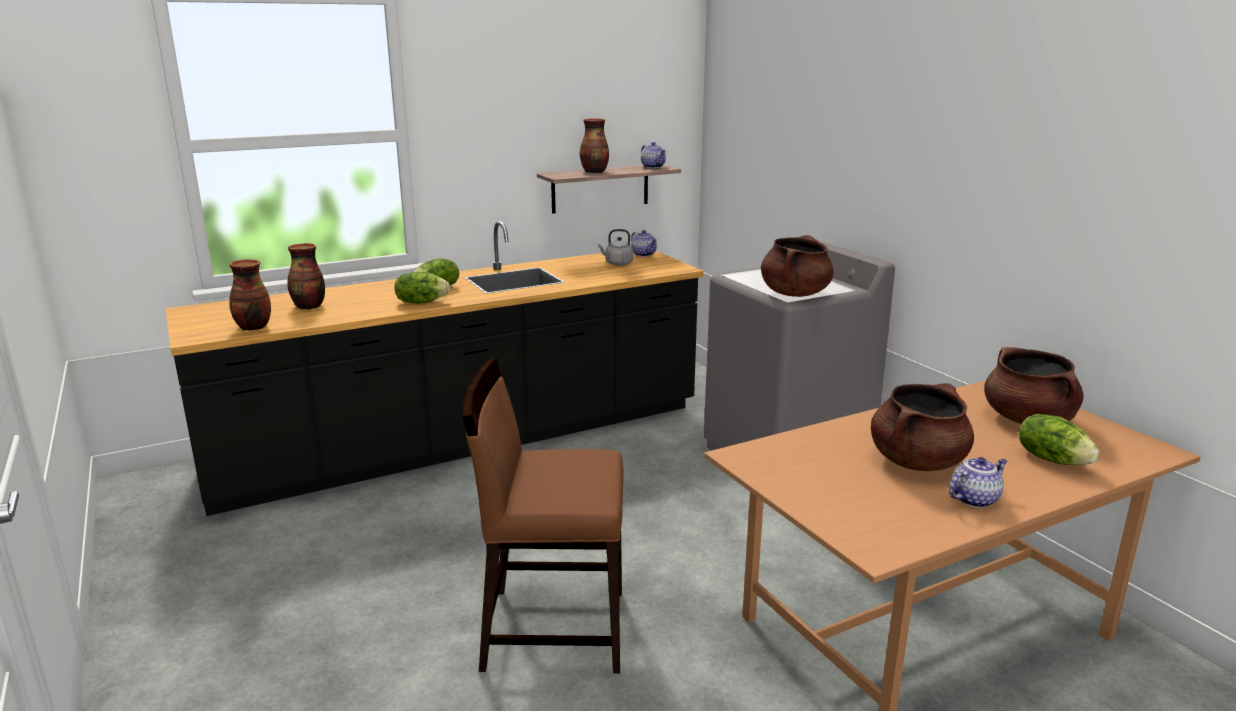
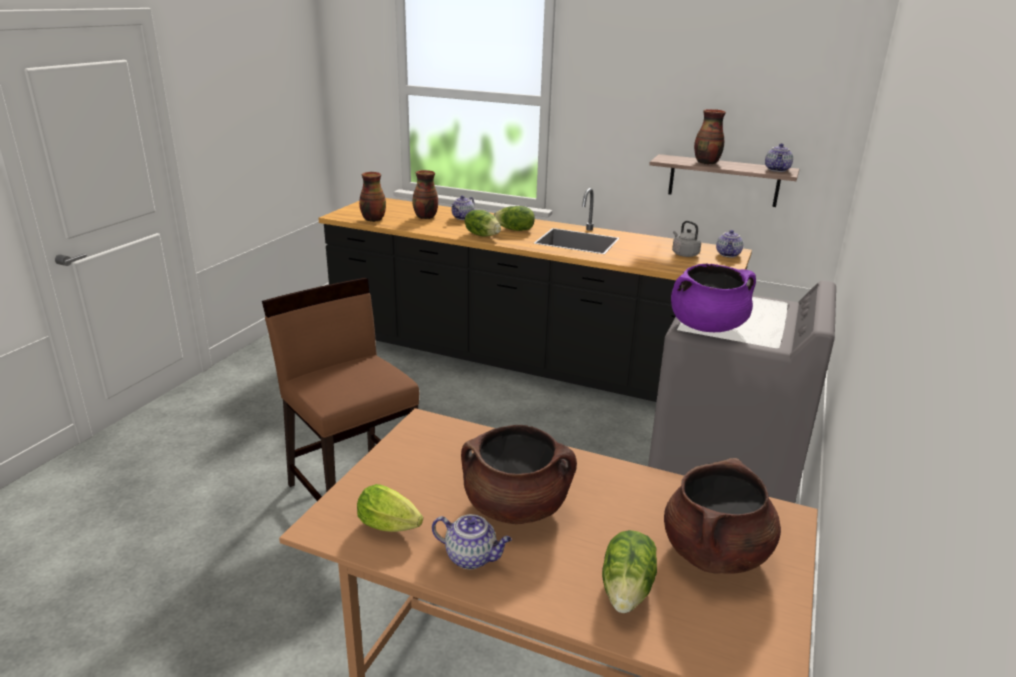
camera: 50 degrees right, 5 degrees up
brown cooking pot [761,235,833,297] -> purple cooking pot [671,263,756,332]
none -> lettuce [357,484,423,532]
none -> teapot [451,196,474,220]

